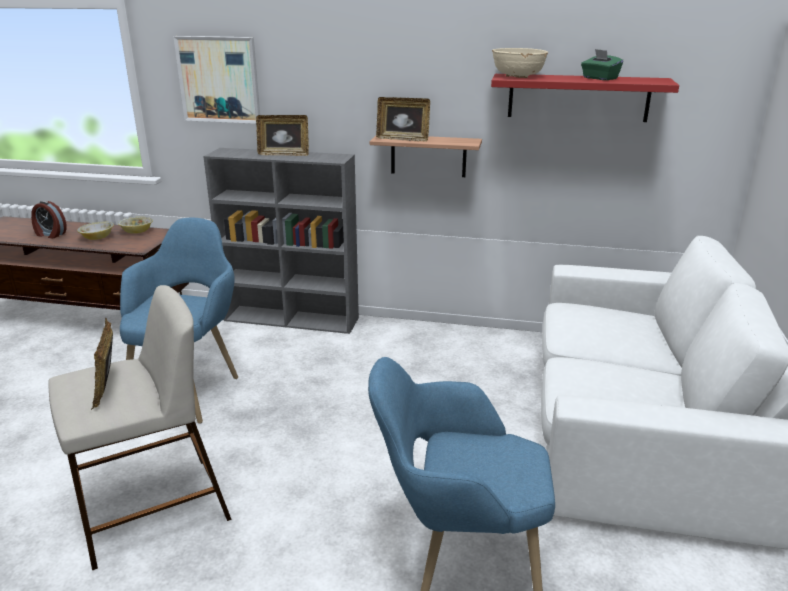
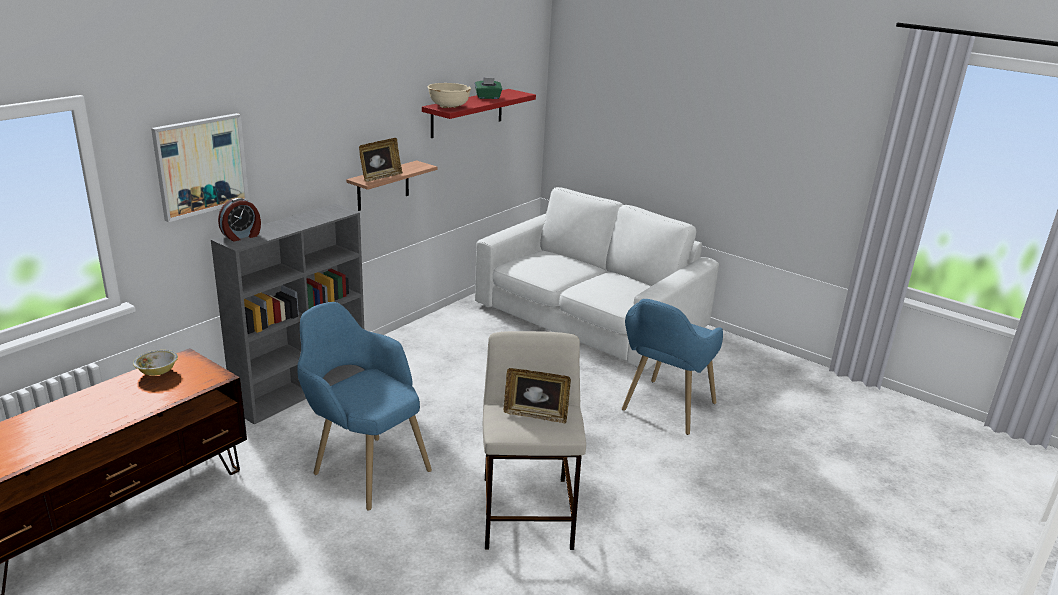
camera: 65 degrees left, 0 degrees up
alarm clock [31,201,67,239] -> alarm clock moved to [218,198,261,241]
bowl [77,222,114,240] -> none
picture frame [256,115,309,156] -> none

